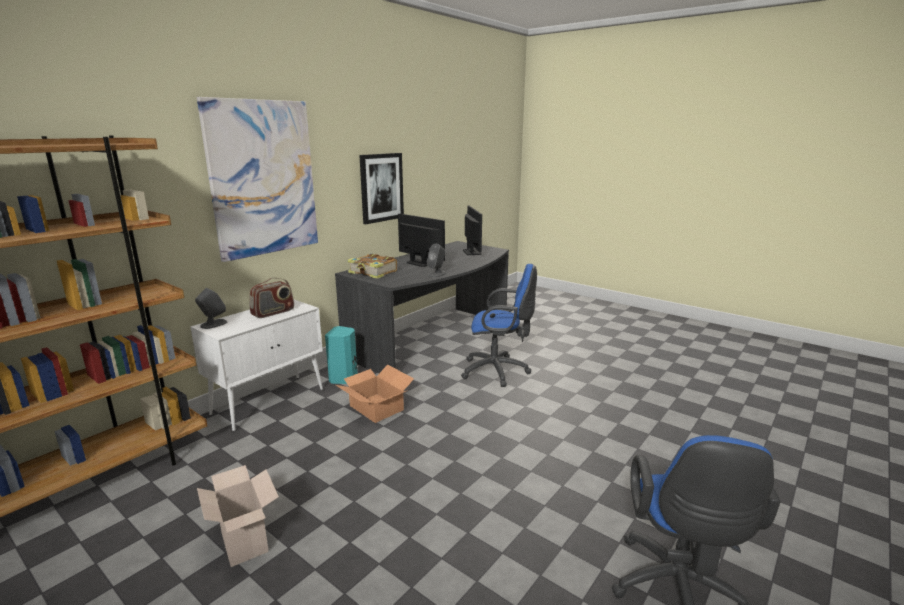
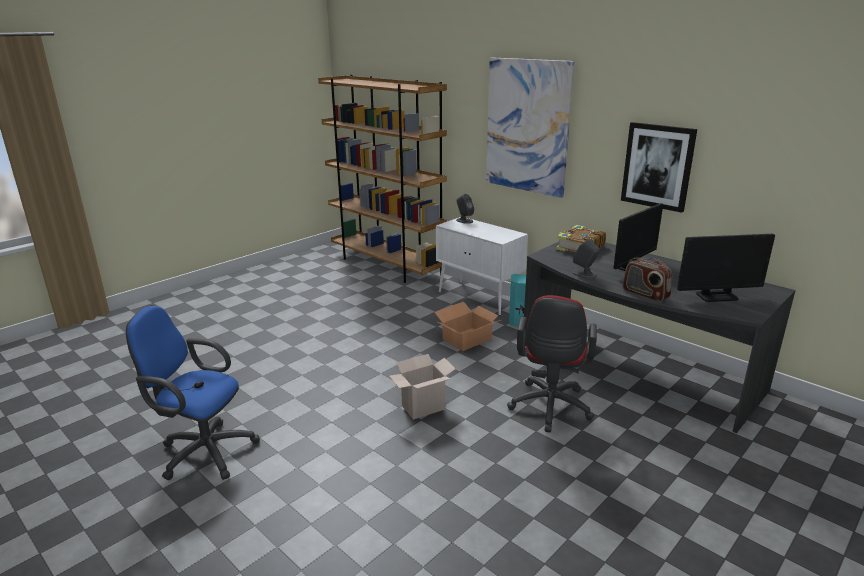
camera: 95 degrees right, 5 degrees up
cardboard box [197,465,279,567] -> cardboard box moved to [389,354,456,420]
radio [249,278,294,318] -> radio moved to [622,257,672,302]
blue office chair [461,264,537,387] -> red office chair [507,295,597,432]

